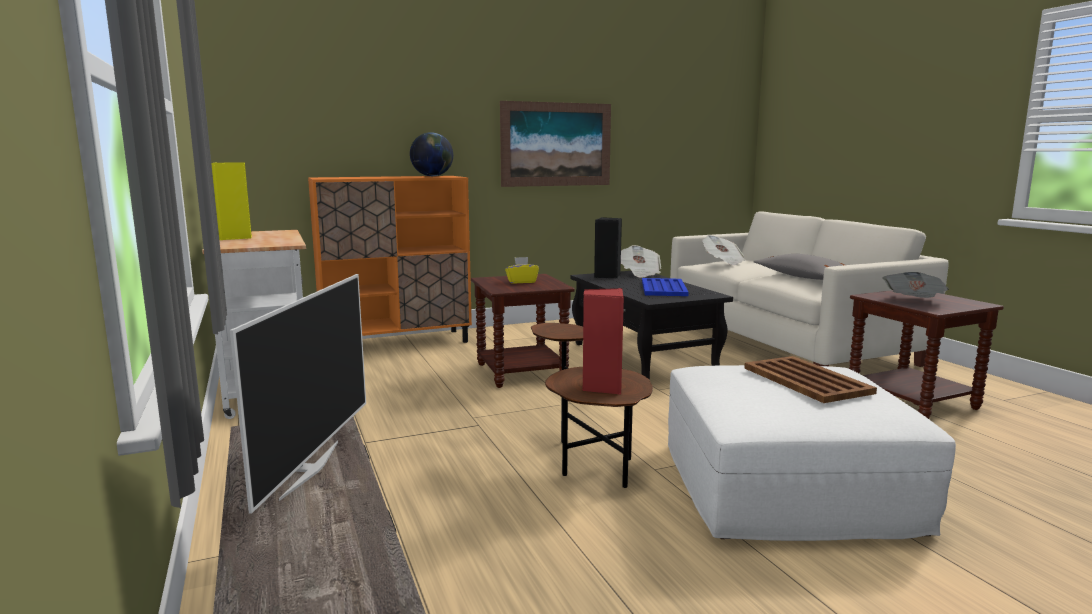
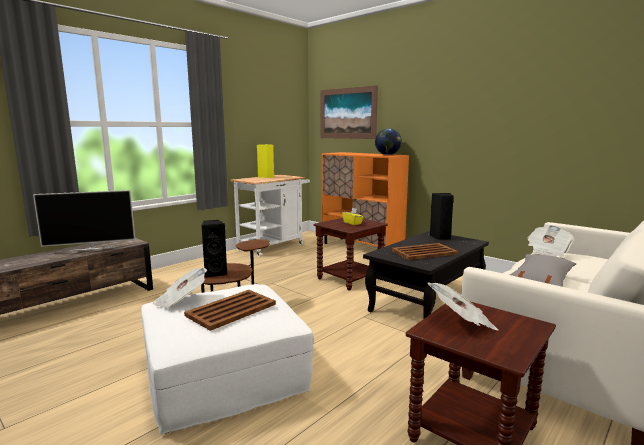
camera: 65 degrees right, 0 degrees up
picture [500,101,611,187] -> picture moved to [320,86,378,139]
red speaker [582,288,624,394] -> black speaker [201,220,228,278]
newspaper [621,245,661,278] -> newspaper moved to [153,268,207,309]
blue tray [642,278,689,296] -> brown tray [392,243,458,260]

